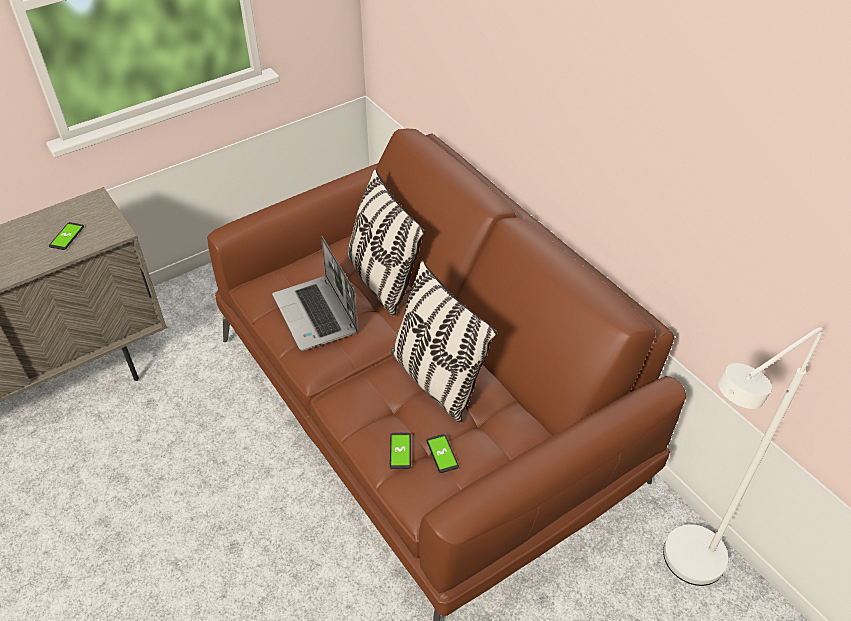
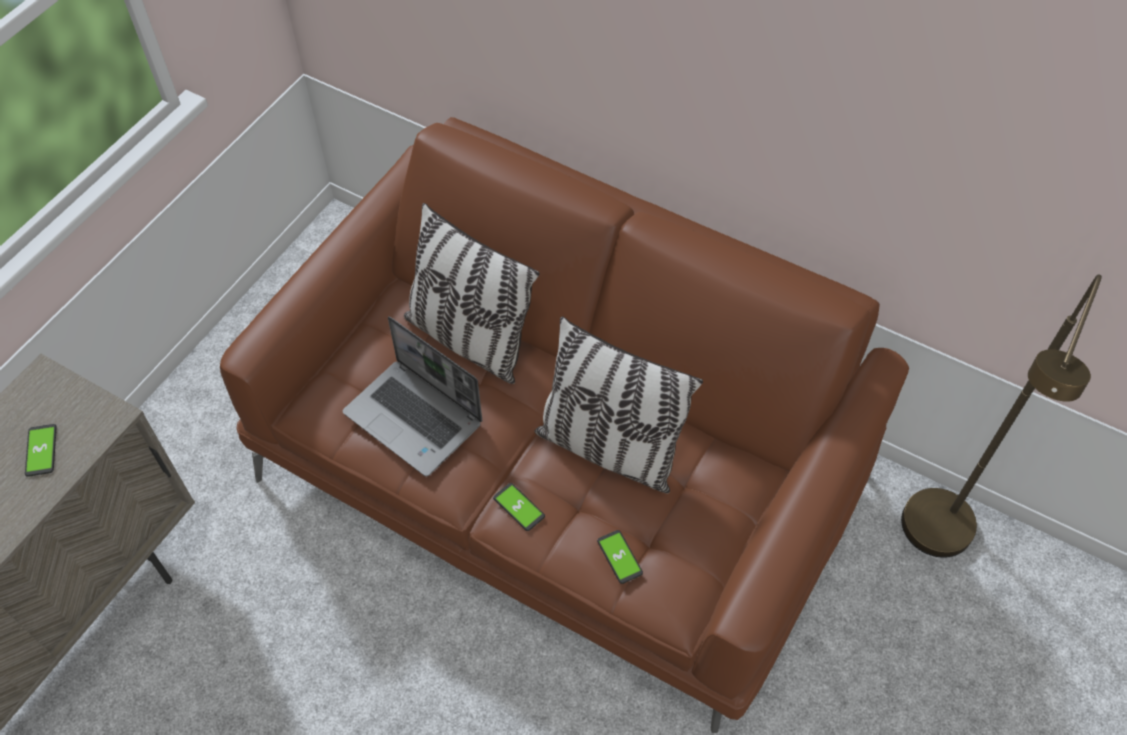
camera: 25 degrees left, 10 degrees up
phone [426,434,459,473] -> phone moved to [493,483,545,531]
white floor lamp [663,327,824,586] -> brown floor lamp [901,274,1102,558]

